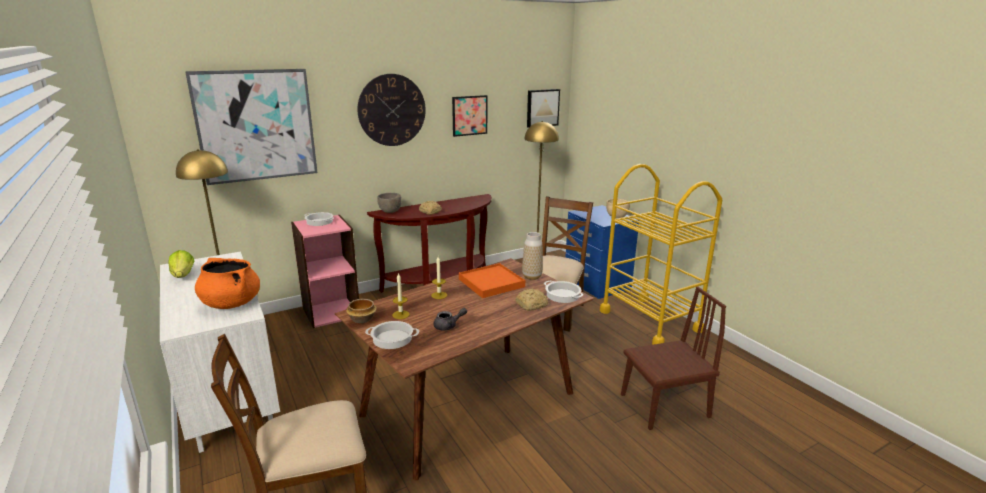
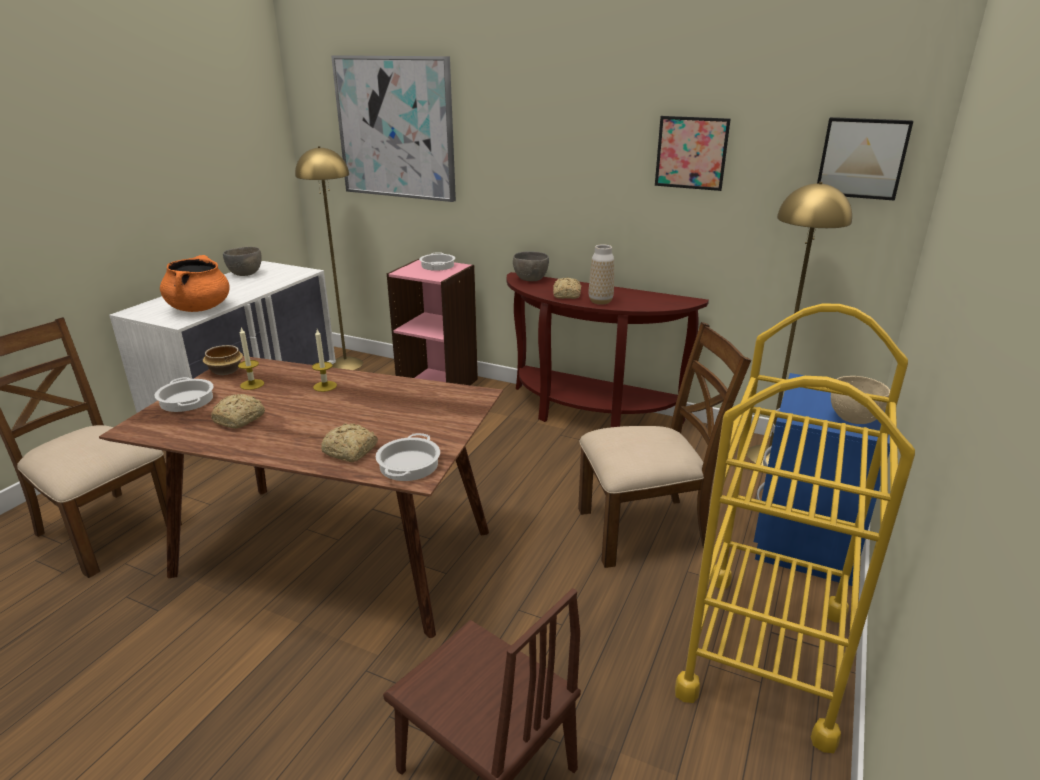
camera: 55 degrees right, 5 degrees up
lettuce [168,250,194,278] -> grey bowl [223,247,262,276]
wall clock [357,74,426,146] -> none
grey teapot [434,308,467,330] -> bread [211,394,265,429]
orange tray [459,263,525,298] -> none
vase [522,232,543,280] -> vase moved to [589,244,614,305]

